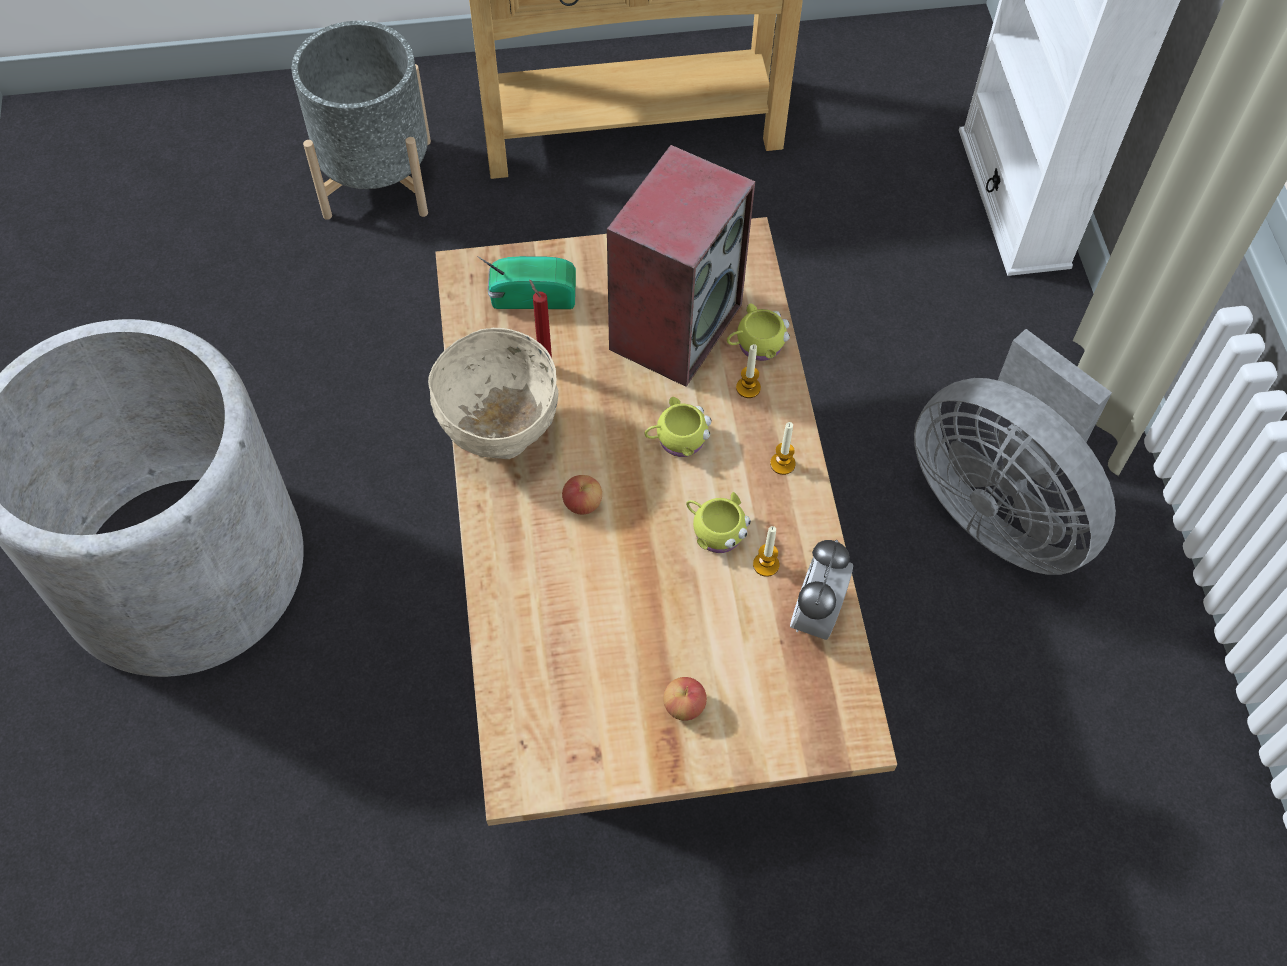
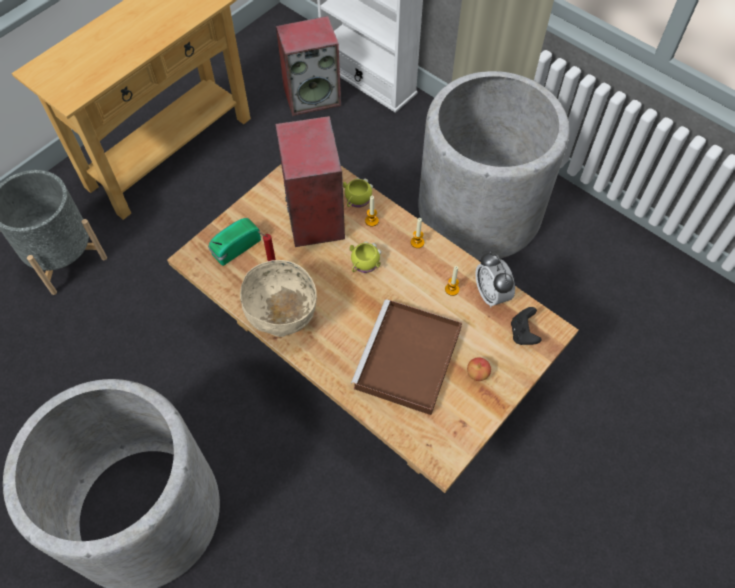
camera: 40 degrees left, 0 degrees up
apple [562,475,602,515] -> none
yellow mug [686,492,751,553] -> none
grey fan [914,329,1116,575] -> grey planter [418,71,570,260]
none -> speaker [276,16,341,116]
none -> brown tray [351,299,462,415]
none -> black game controller [511,307,542,345]

